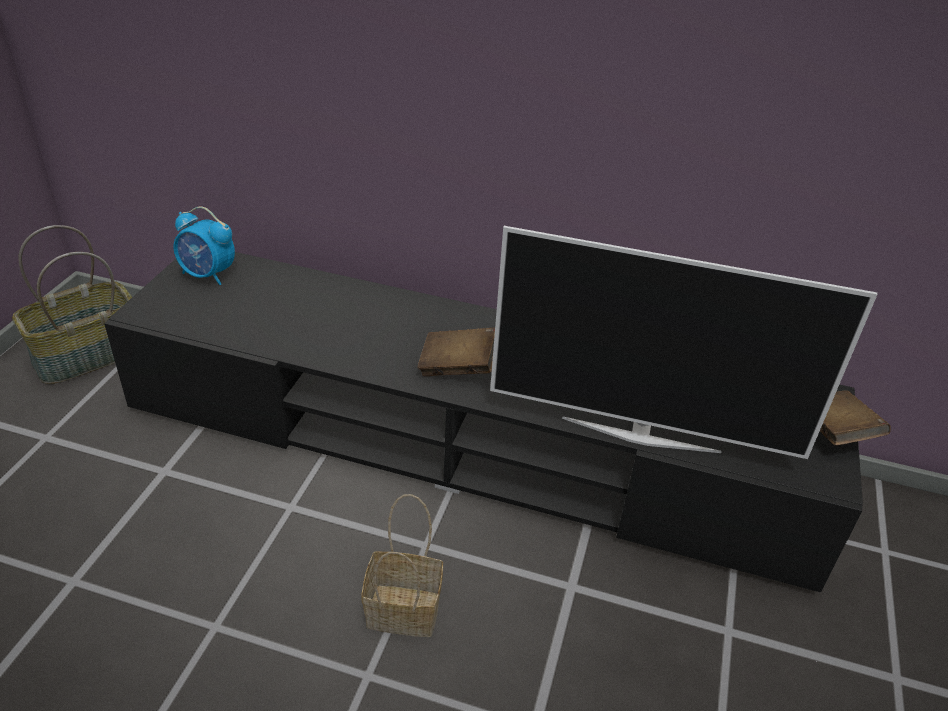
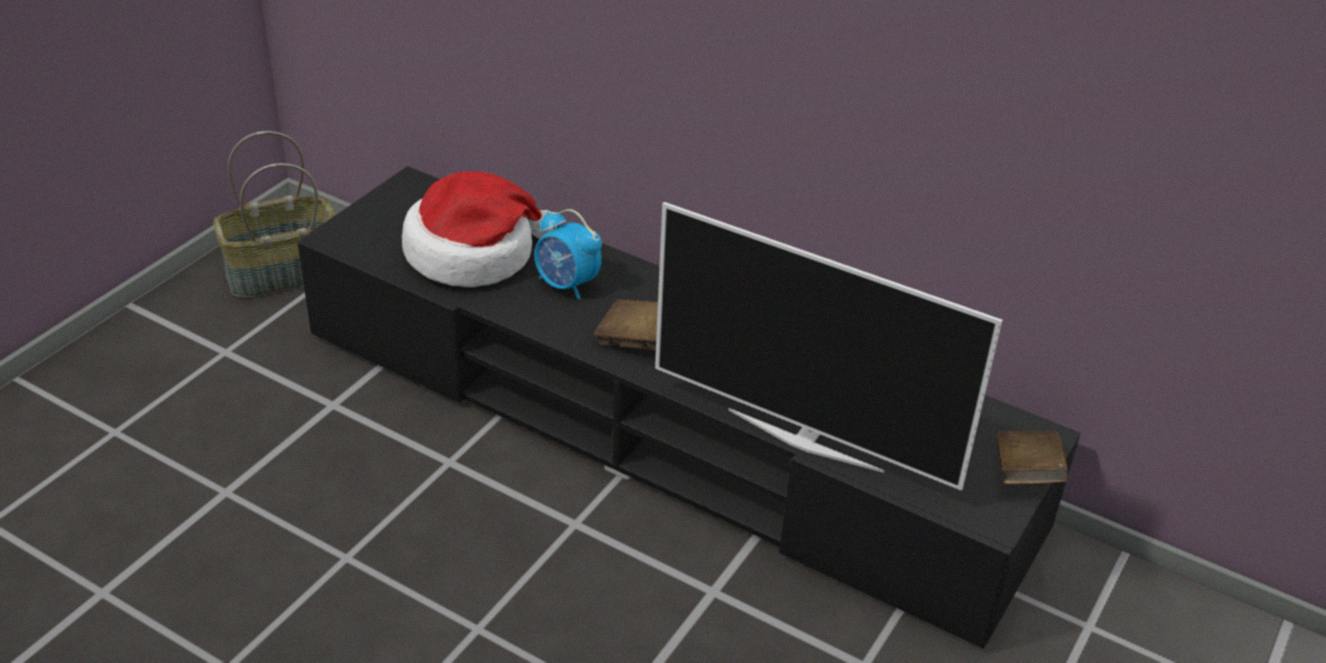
camera: 15 degrees right, 0 degrees up
alarm clock [174,206,235,285] -> alarm clock moved to [534,209,602,300]
basket [361,494,443,637] -> none
none -> hat [402,171,557,287]

